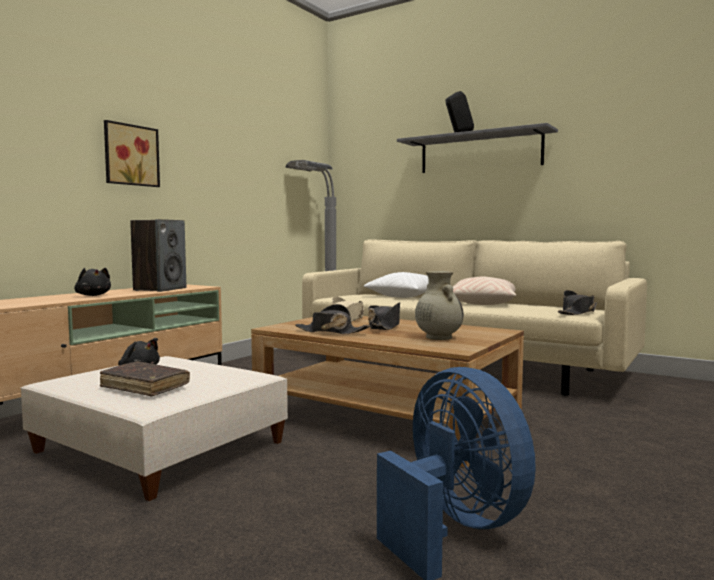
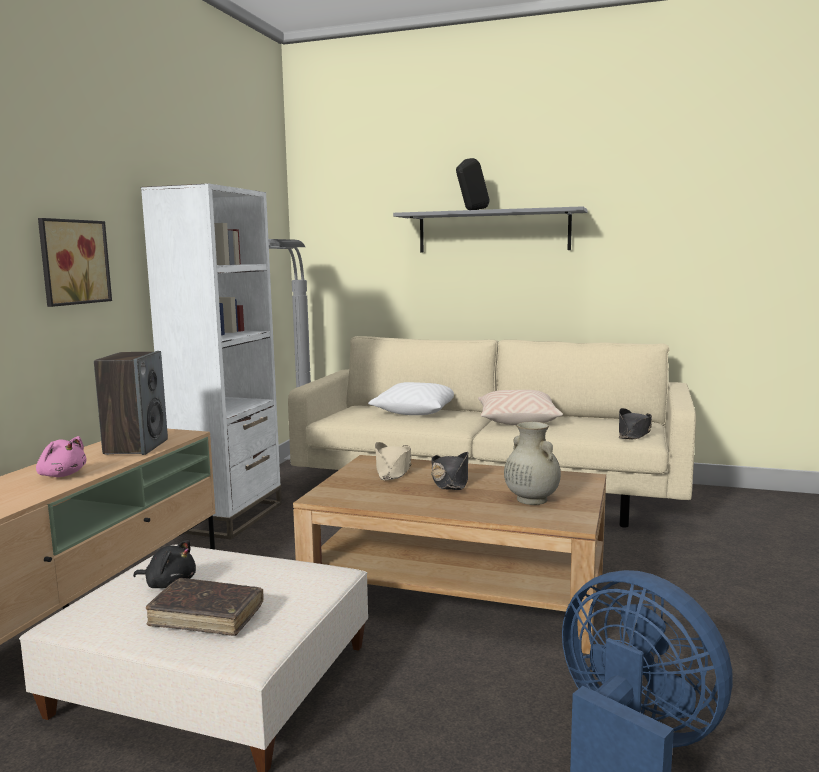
camera: 15 degrees left, 5 degrees up
black plush toy [74,268,111,296] -> pink plush toy [36,436,87,477]
black hat [295,304,370,334] -> none
none -> white bookcase [141,183,282,539]

